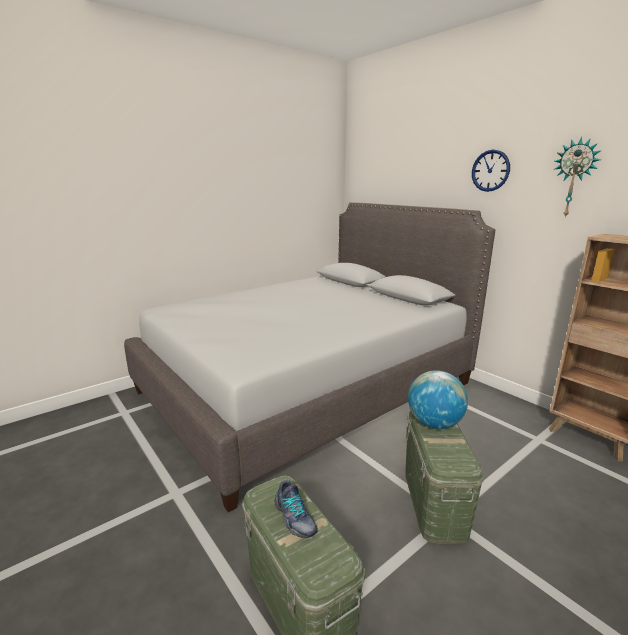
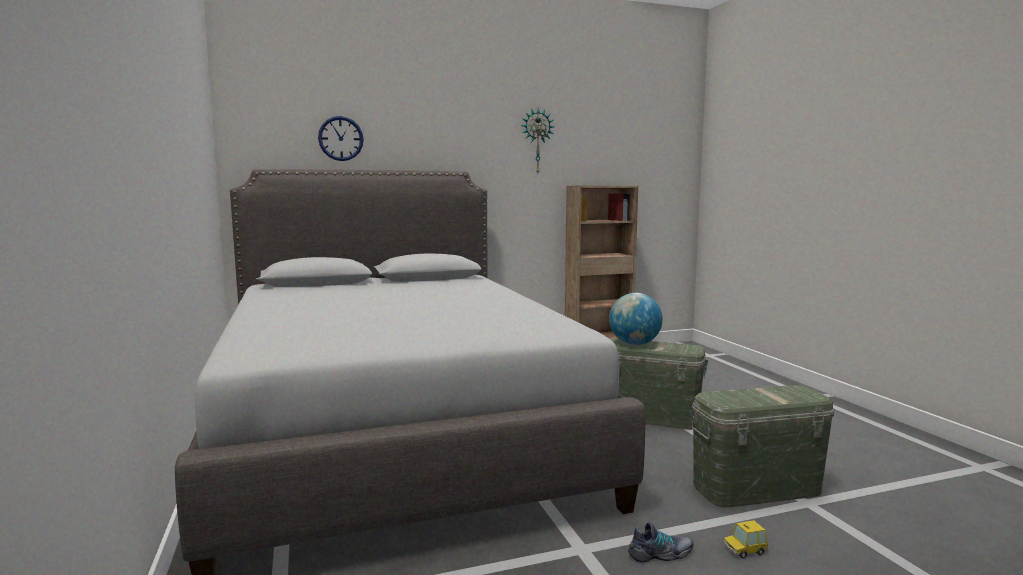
camera: 70 degrees left, 10 degrees down
shoe [274,480,318,538] -> shoe moved to [628,522,693,562]
wall clock [472,150,510,192] -> wall clock moved to [318,116,364,161]
none -> toy car [723,520,768,558]

